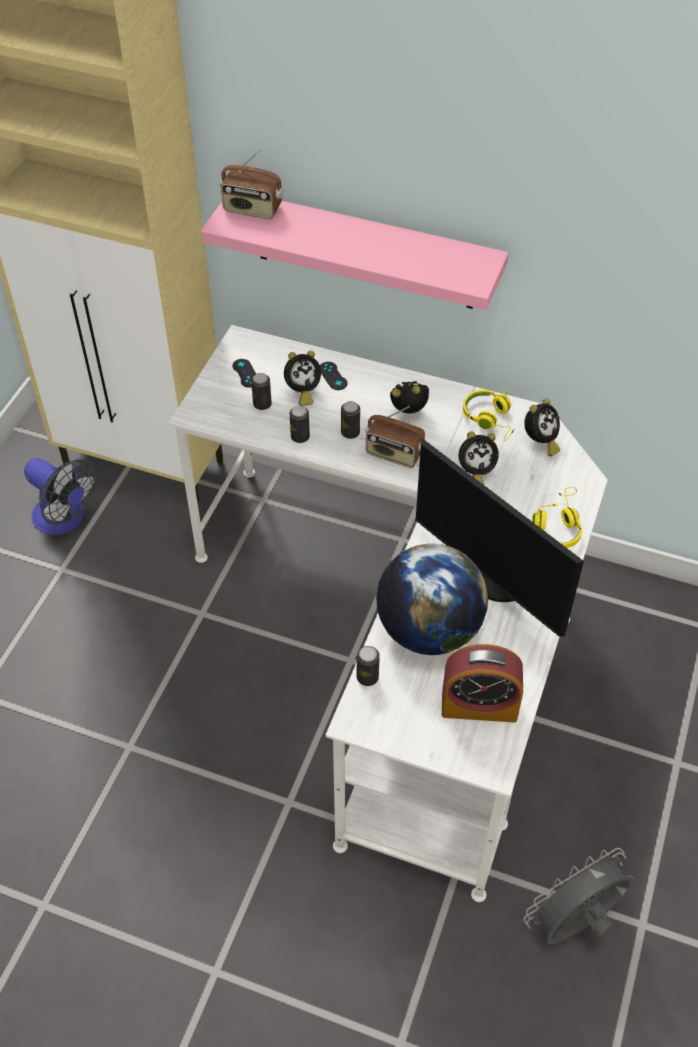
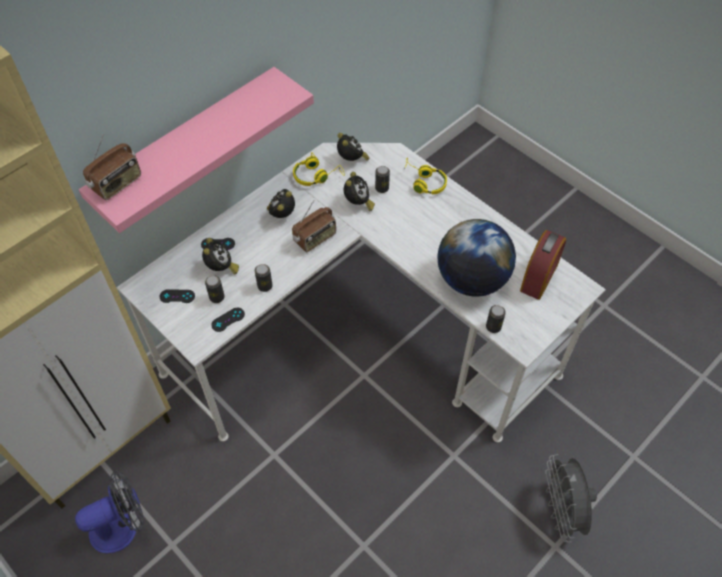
camera: 65 degrees left, 5 degrees up
can [341,401,360,439] -> can moved to [375,166,390,193]
monitor [416,438,584,637] -> none
grey fan [524,848,635,944] -> grey fan moved to [545,454,597,543]
none -> black game controller [211,308,245,332]

